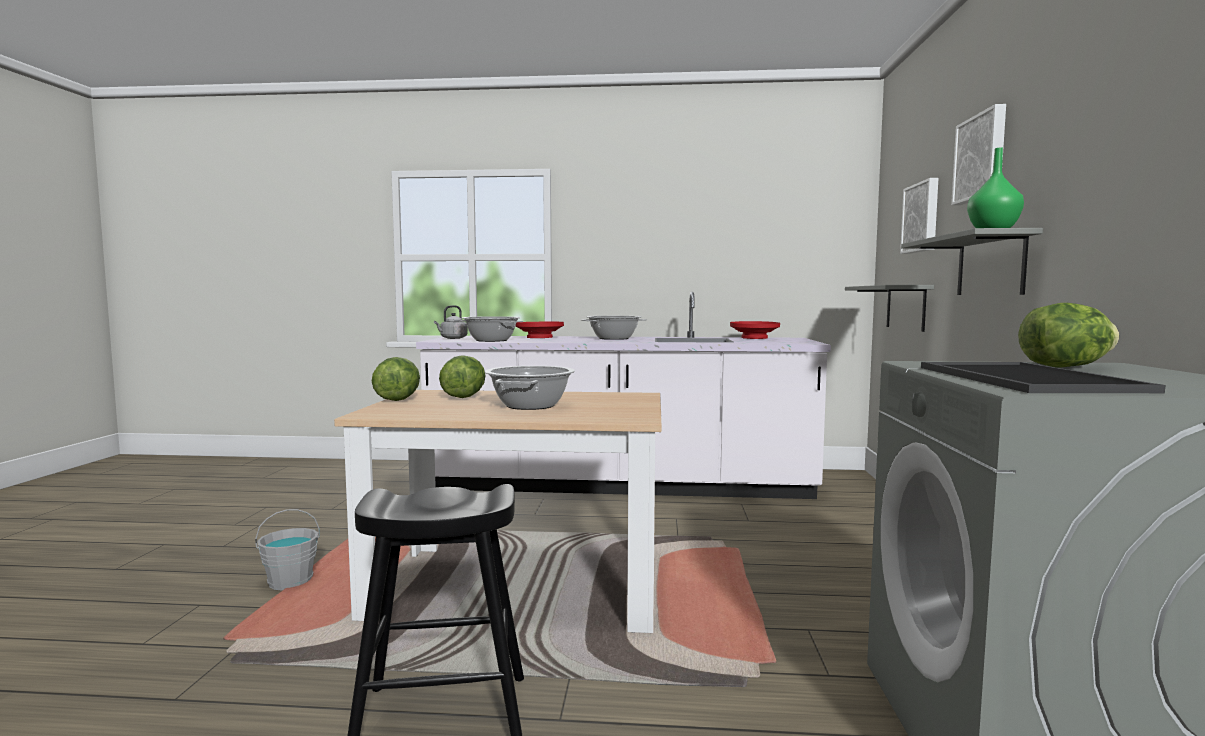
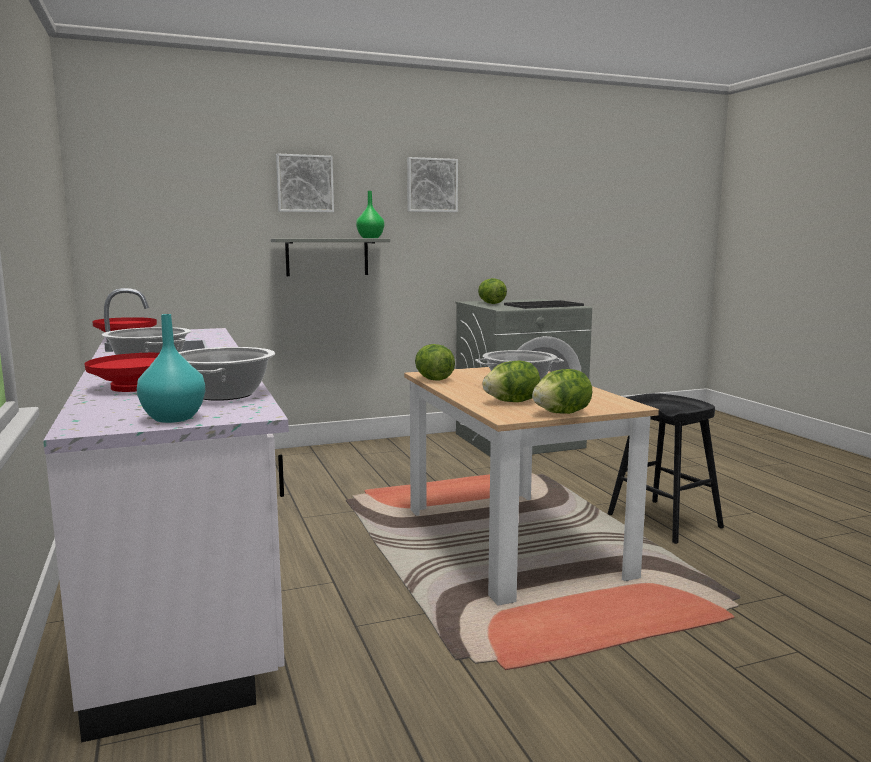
camera: 115 degrees left, 5 degrees up
grey bucket [255,509,320,590] -> none
grey kettle [434,305,468,339] -> turquoise vase [137,314,205,423]
grey shelf [845,285,934,332] -> none
picture [900,178,938,254] -> picture moved to [407,157,458,212]
none -> lettuce [415,344,455,381]

